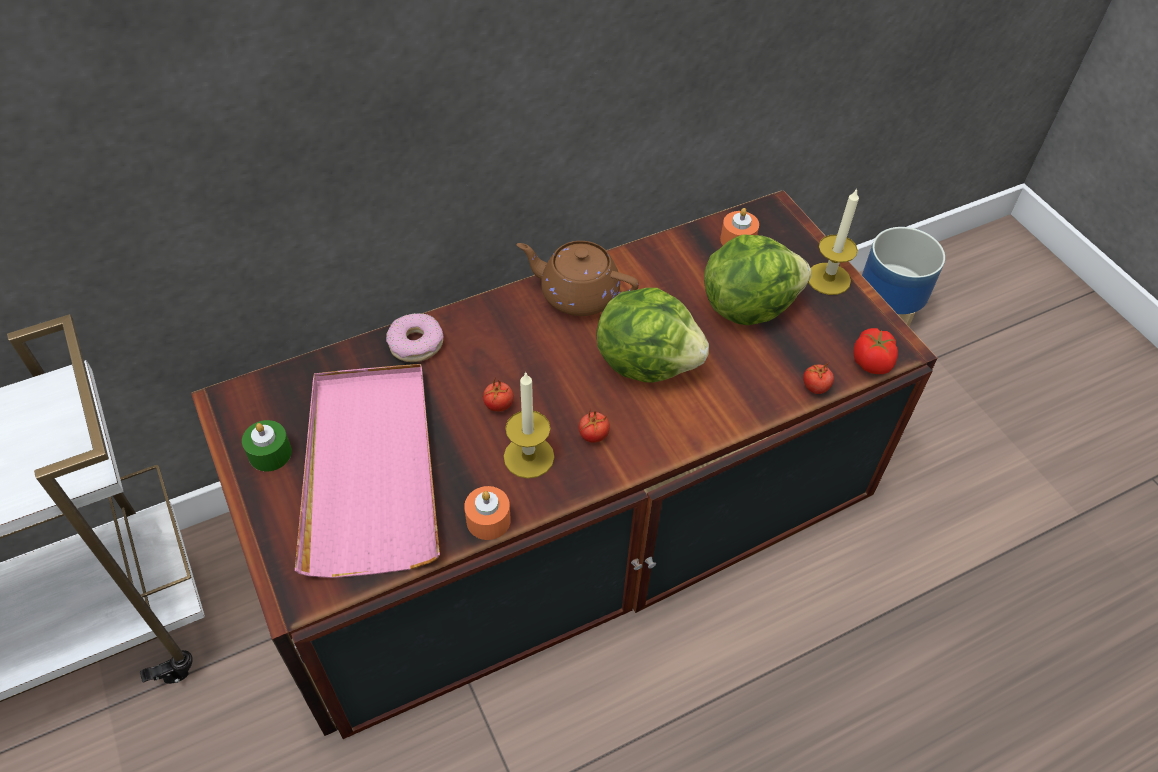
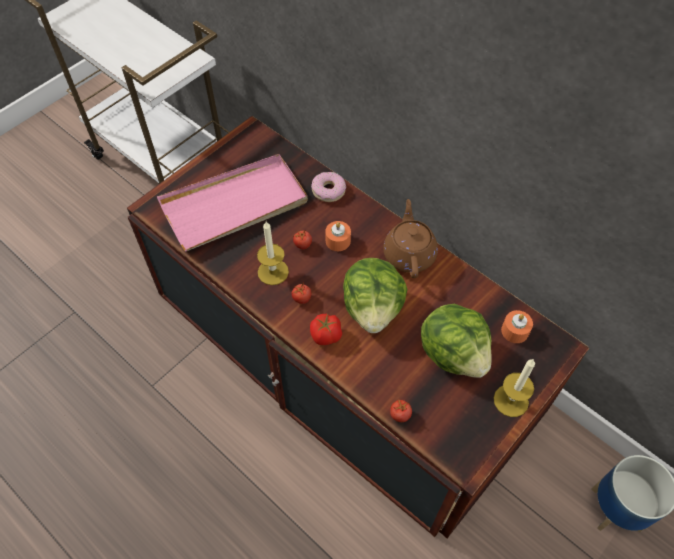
camera: 70 degrees right, 5 degrees up
green candle [242,420,292,471] -> none
orange candle [464,486,511,540] -> orange candle moved to [325,221,351,251]
tomato [853,328,898,374] -> tomato moved to [310,313,342,345]

